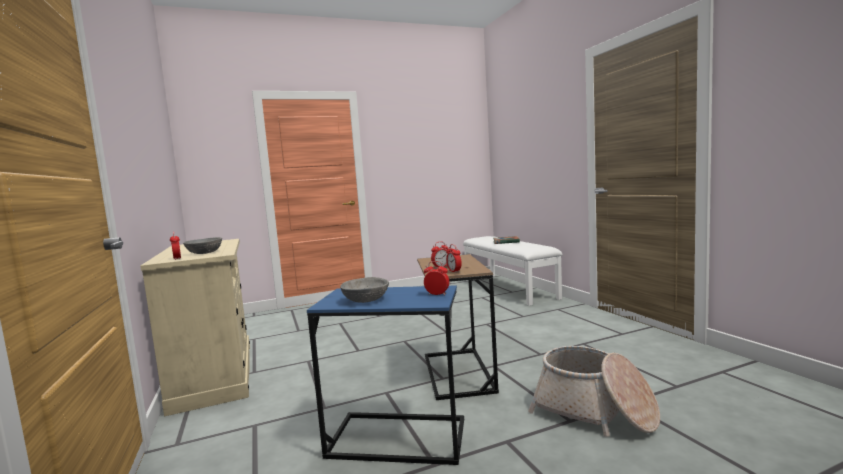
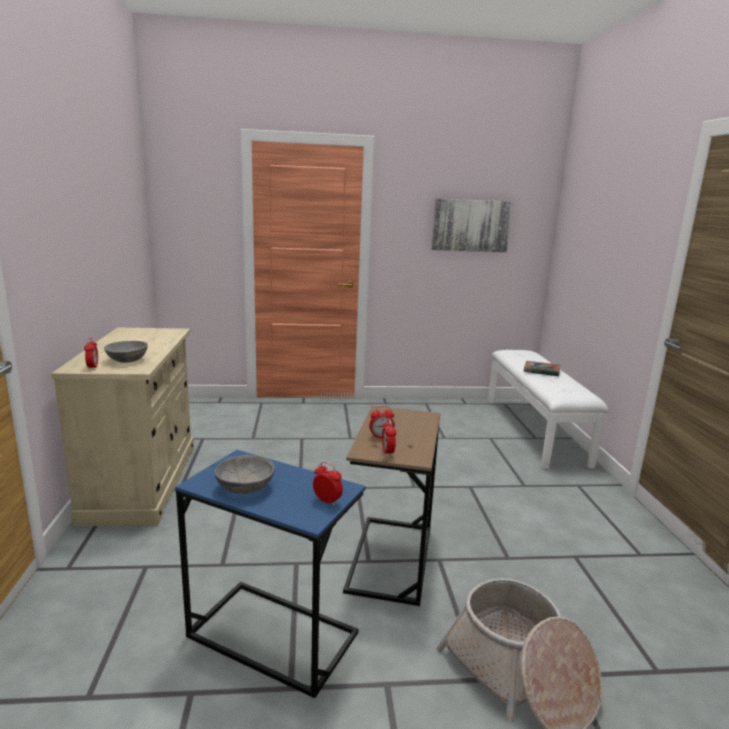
camera: 15 degrees right, 10 degrees up
none -> picture [432,198,513,252]

